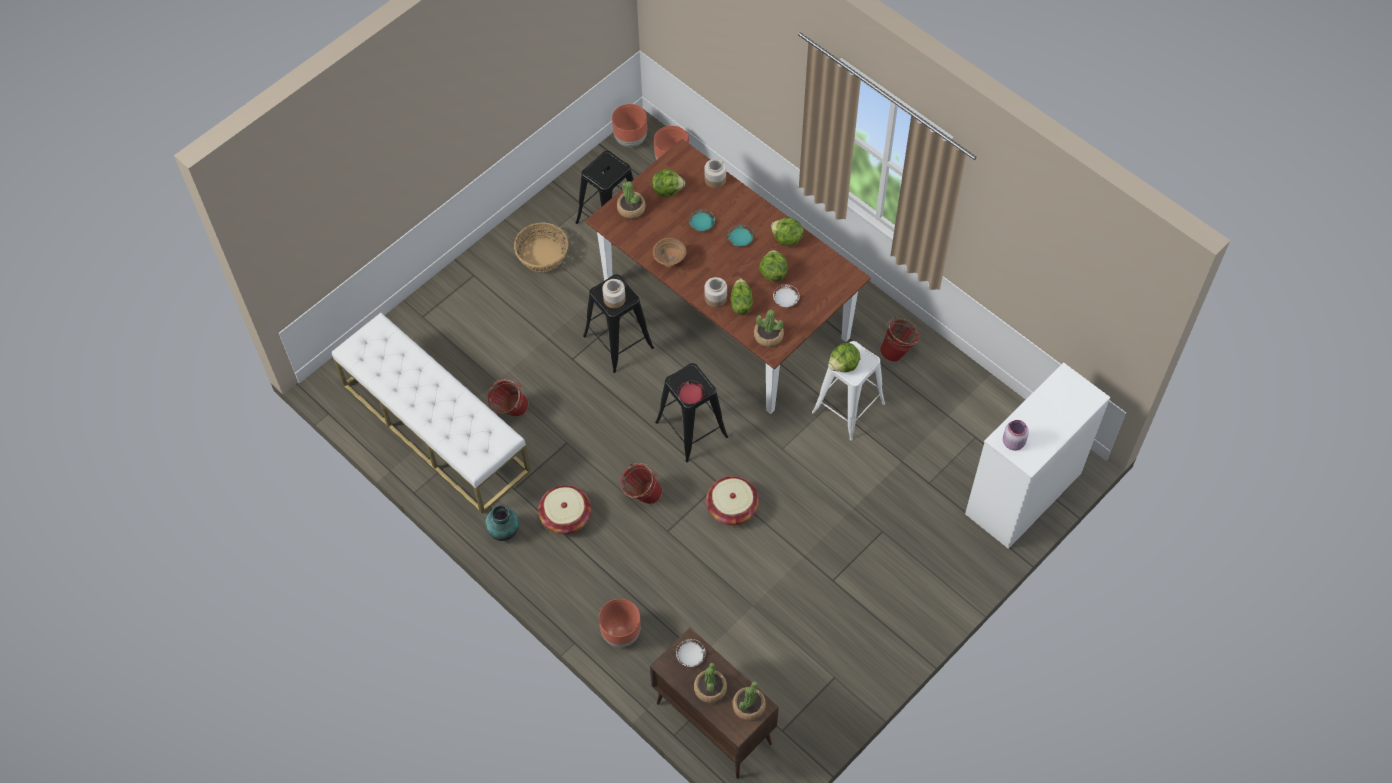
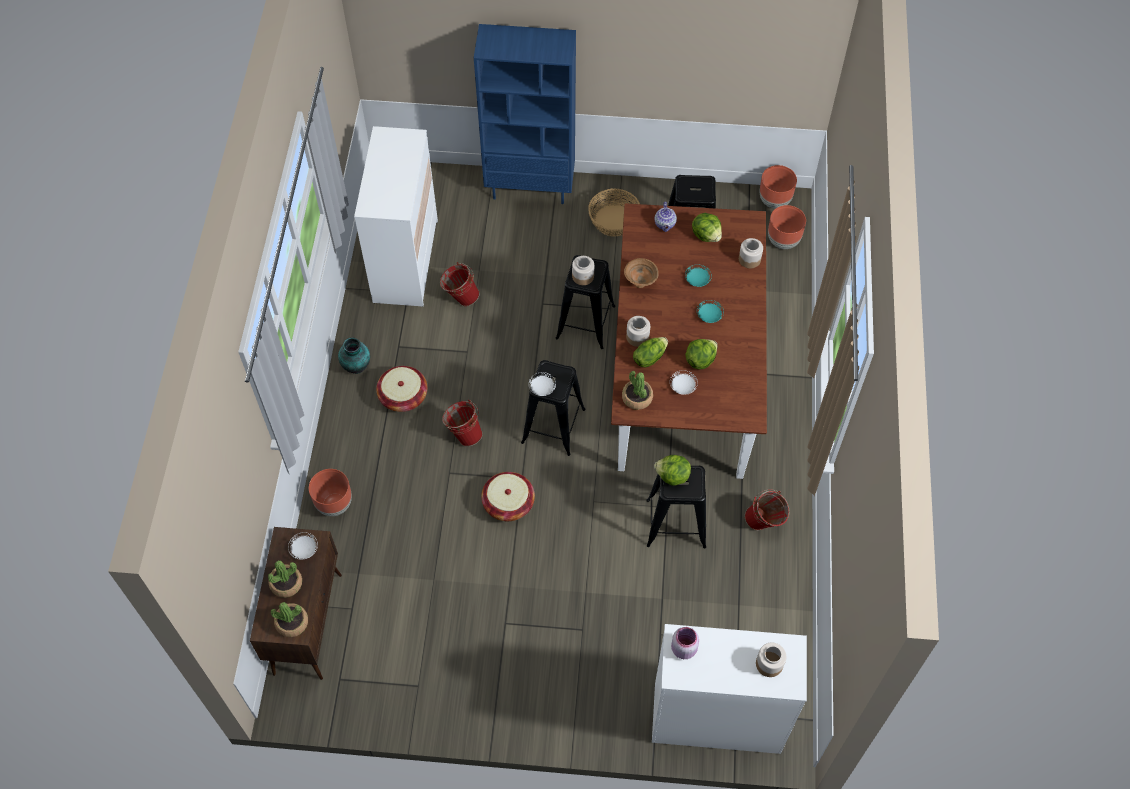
camera: 50 degrees right, 0 degrees up
white bench [332,313,531,514] -> white dresser [354,126,438,307]
potted plant [617,181,646,219] -> teapot [654,202,677,232]
red plate [677,381,705,404] -> white plate [529,372,556,396]
lettuce [771,217,804,246] -> none
white stool [812,341,885,440] -> black stool [646,466,706,548]
none -> blue bookcase [474,24,576,204]
none -> jar [756,643,786,677]

